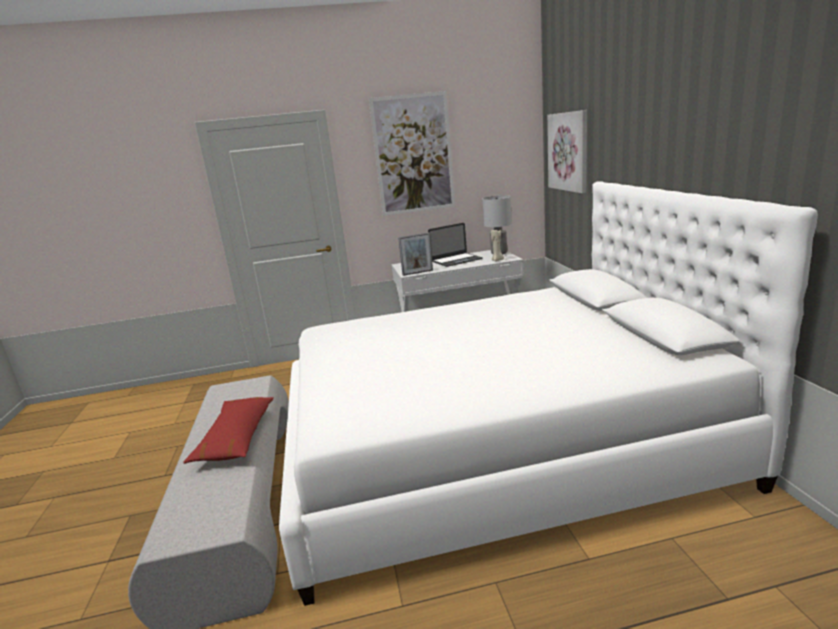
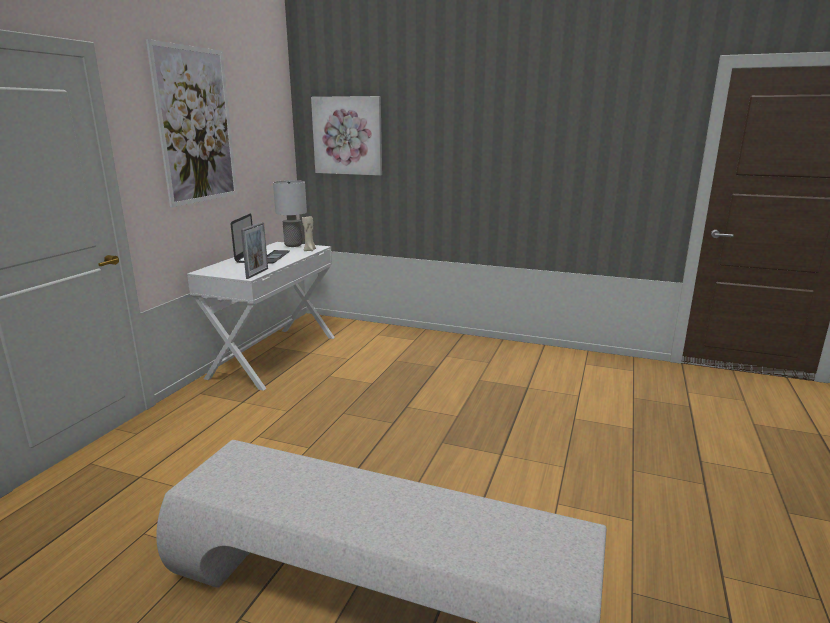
camera: 60 degrees left, 0 degrees up
red pillow [183,397,274,464] -> none
white bed [279,182,818,606] -> none

